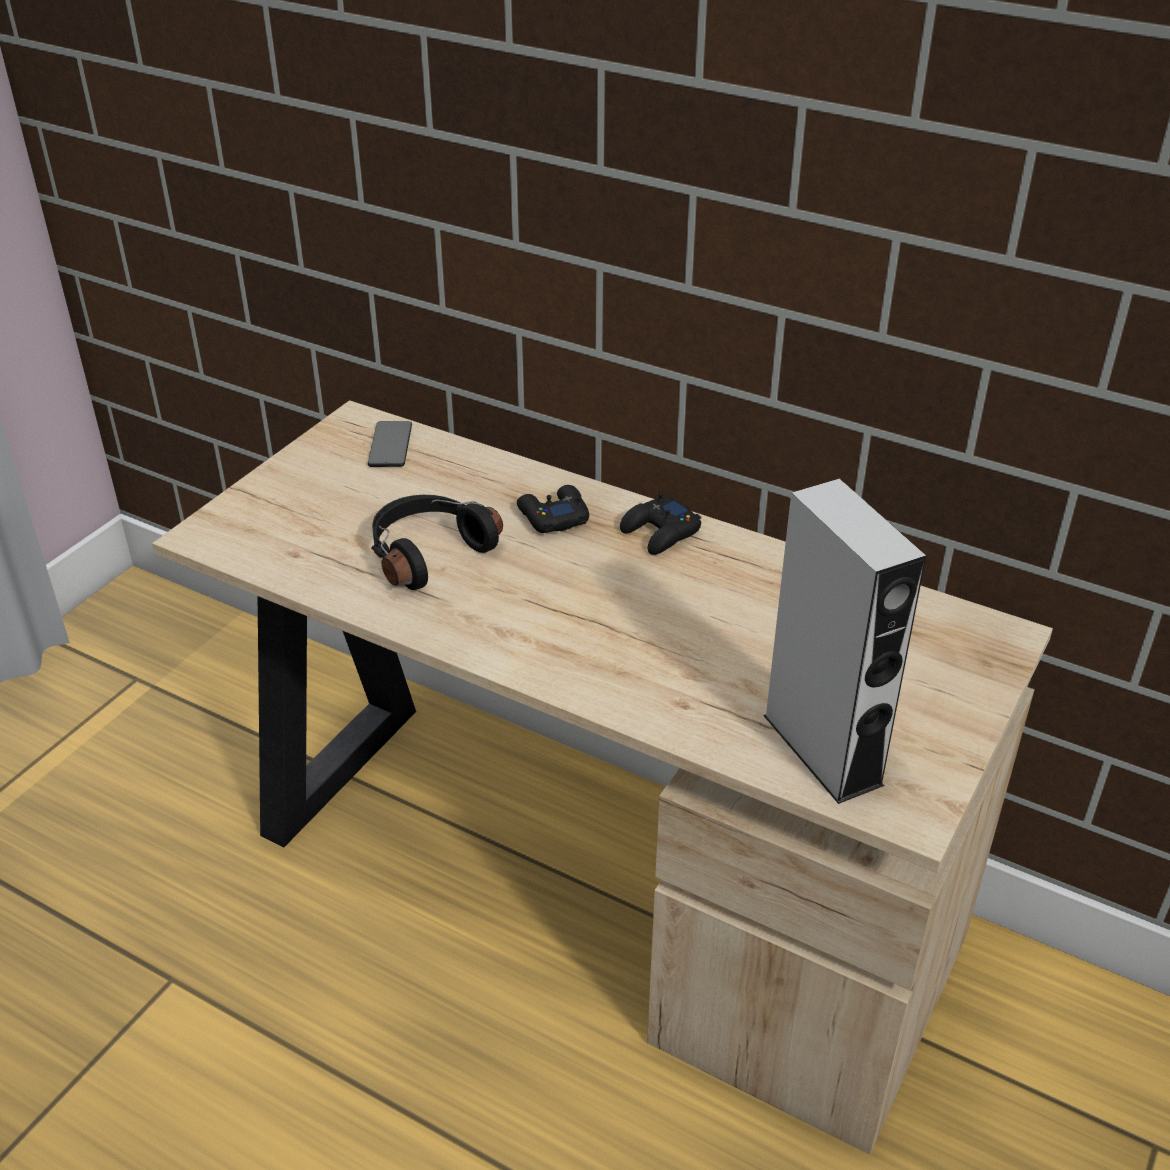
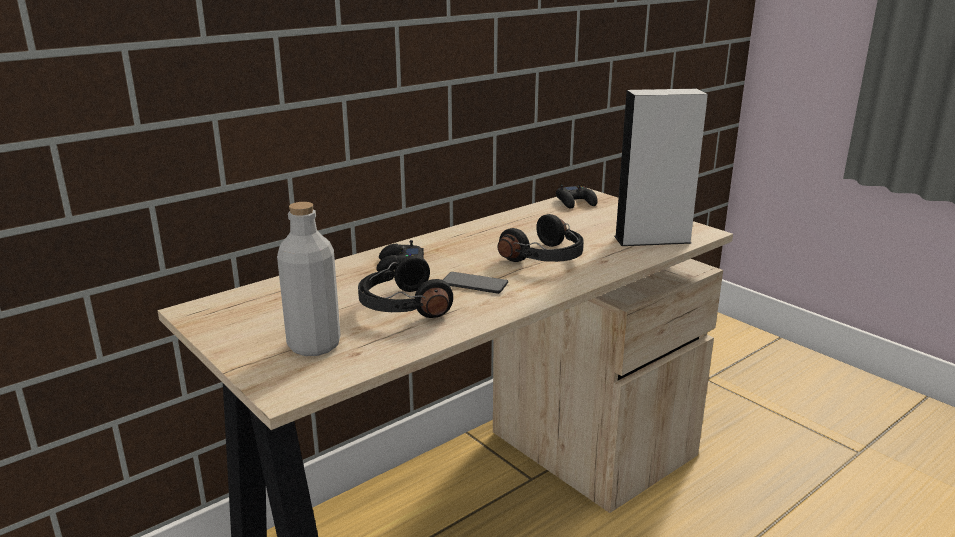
camera: 70 degrees left, 15 degrees down
phone [368,421,412,467] -> phone moved to [443,272,508,294]
black game controller [620,492,701,555] -> black game controller moved to [556,185,598,209]
none -> grey bottle [277,202,341,356]
none -> black headphones [498,214,584,262]

